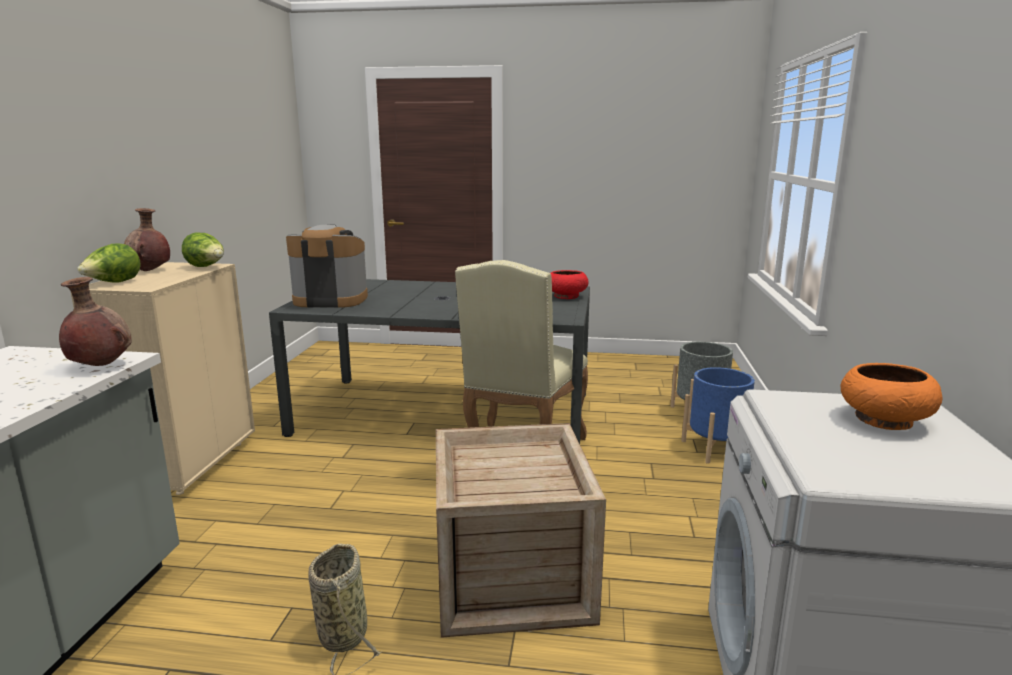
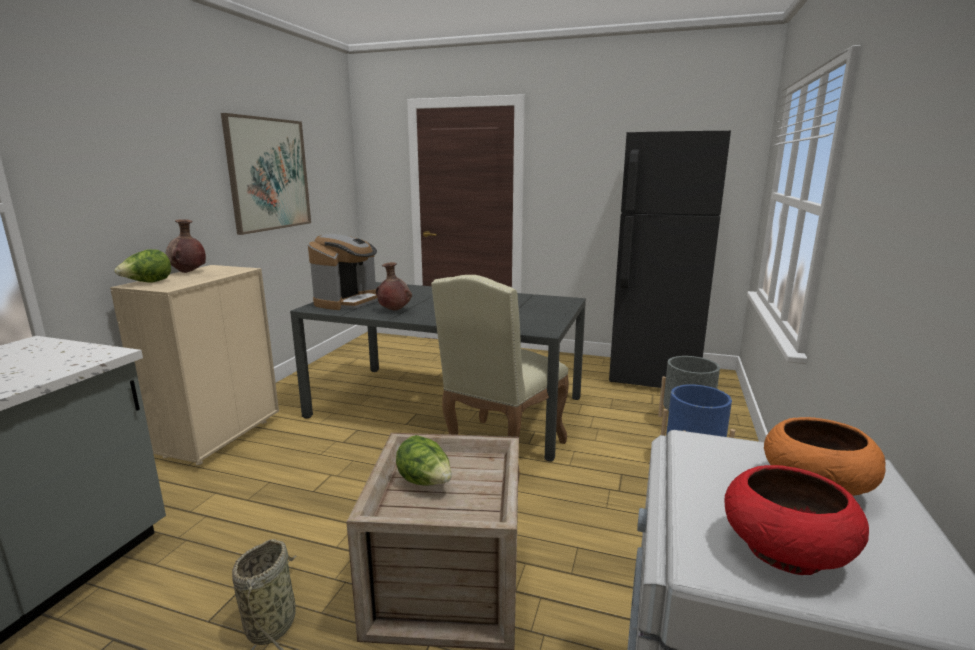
camera: 10 degrees right, 0 degrees up
brown vase [59,277,132,366] -> brown vase moved to [376,262,412,310]
lettuce [182,233,224,267] -> lettuce moved to [396,435,452,486]
coffee machine [286,225,368,308] -> coffee machine turned 105 degrees clockwise [308,234,378,310]
red bowl [550,270,588,299] -> red bowl moved to [724,465,869,575]
none -> picture [221,113,311,235]
none -> black fridge [609,131,731,388]

